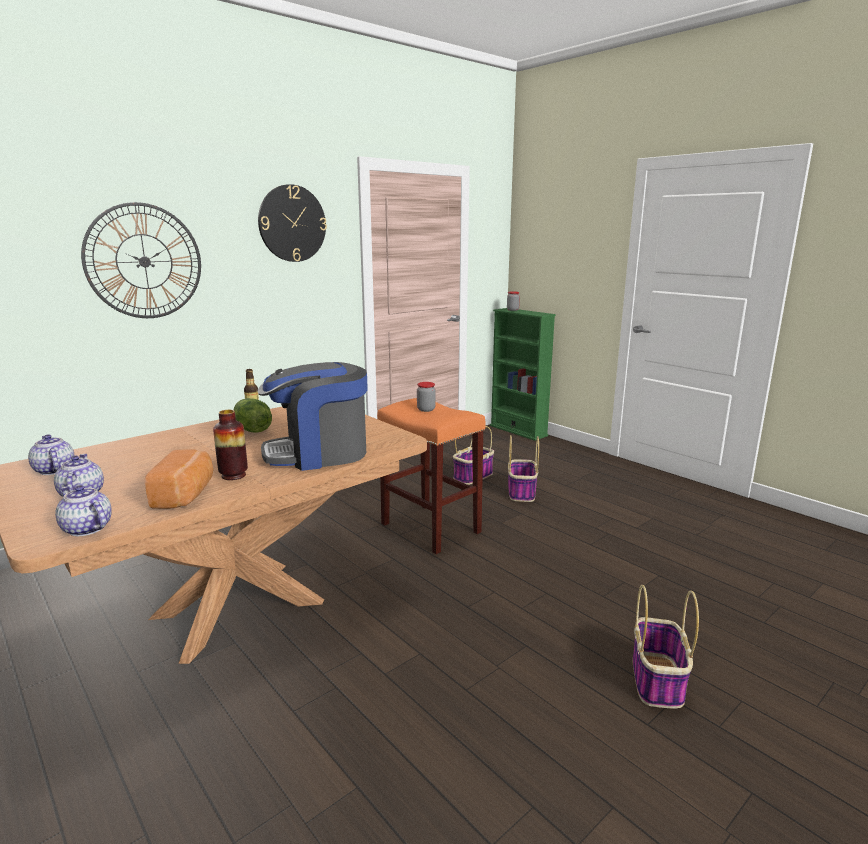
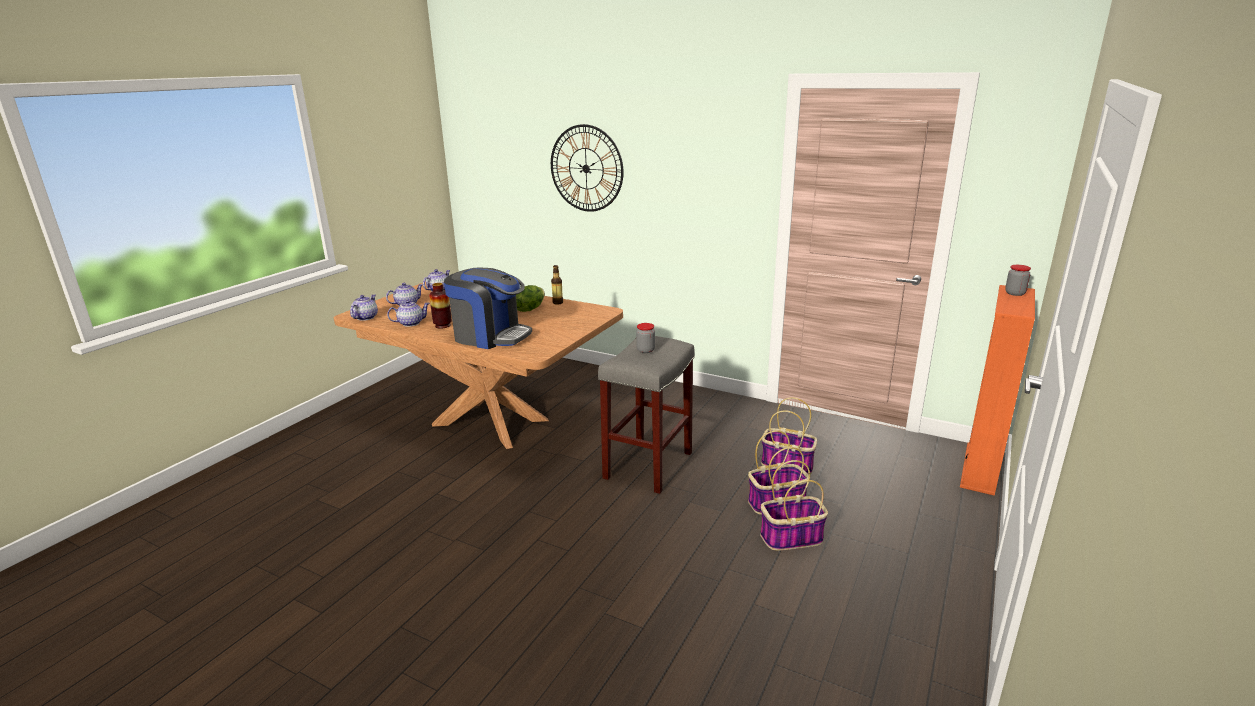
camera: 70 degrees right, 5 degrees up
bread [145,449,213,509] -> teapot [387,300,430,327]
coffee machine [257,362,368,471] -> coffee machine turned 150 degrees clockwise [444,267,532,349]
wall clock [258,184,327,262] -> none
orange stool [377,398,485,554] -> grey stool [598,336,695,494]
green bookcase [490,308,556,441] -> orange bookcase [960,285,1035,496]
basket [633,585,699,708] -> basket moved to [760,460,828,551]

